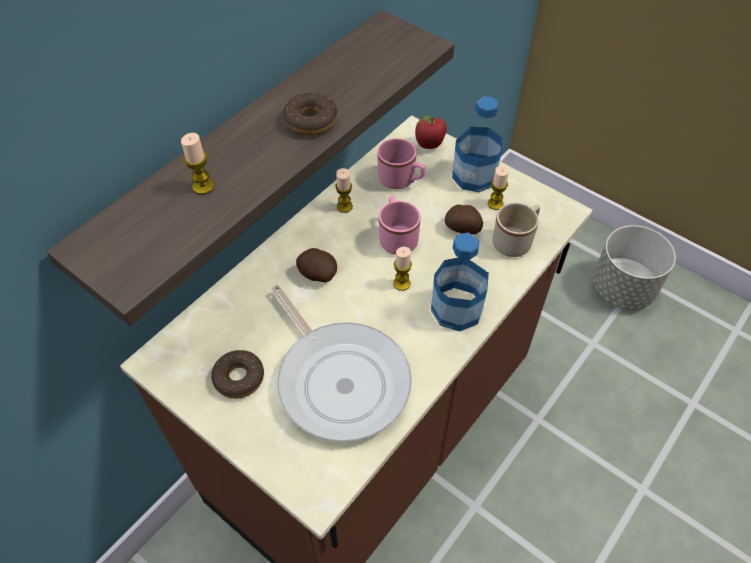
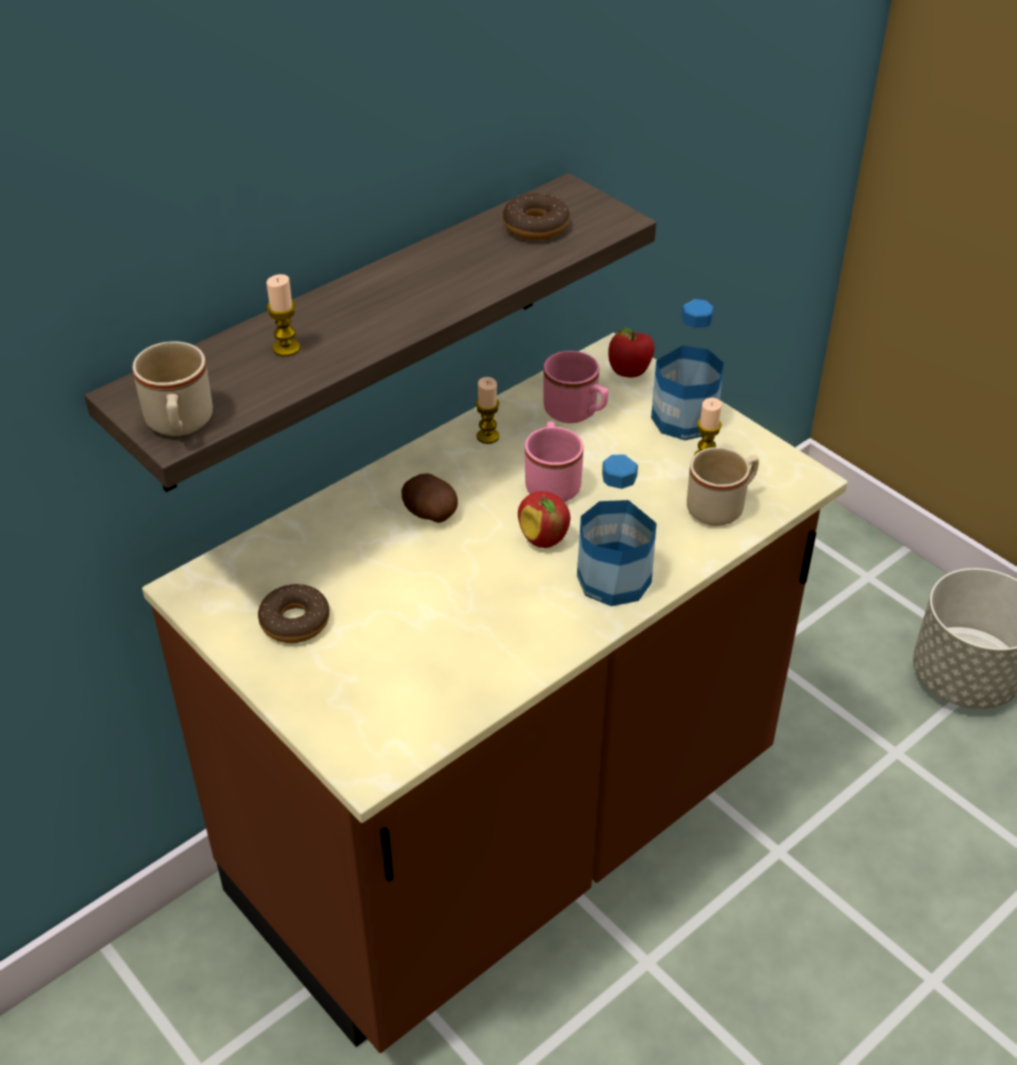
camera: 10 degrees right, 10 degrees down
frying pan [272,284,412,442] -> none
donut [283,92,337,136] -> donut moved to [503,193,570,240]
candle [393,247,412,291] -> apple [518,491,570,548]
potato [445,204,483,235] -> none
none -> beige mug [132,341,213,436]

